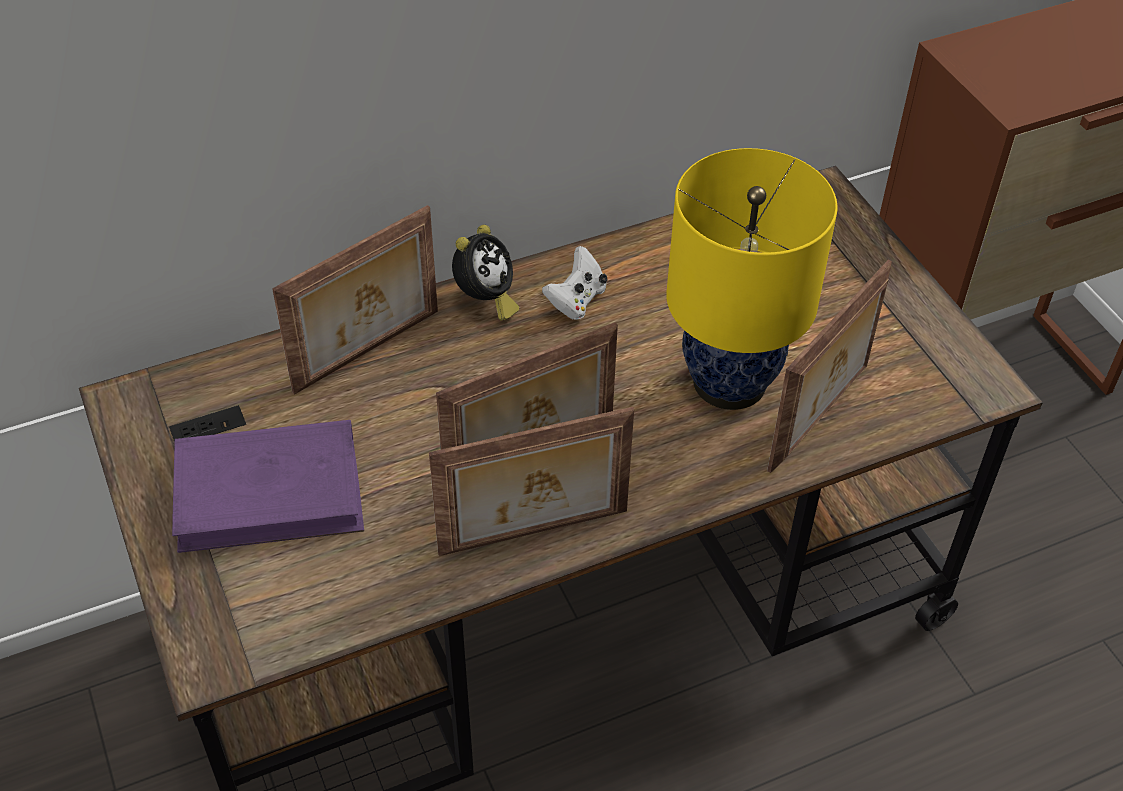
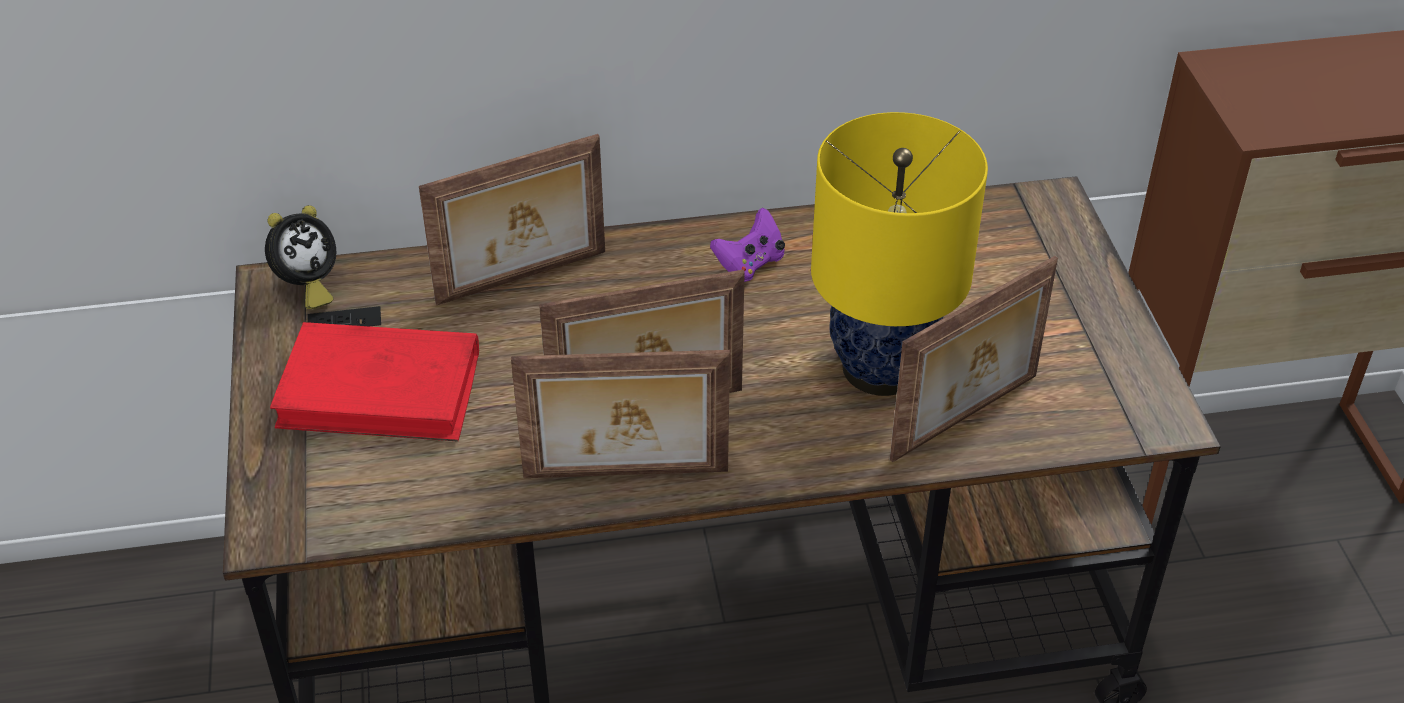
camera: 15 degrees right, 5 degrees down
purple book [172,420,364,553] -> red book [270,322,479,442]
alarm clock [452,225,519,321] -> alarm clock moved to [265,205,336,309]
white game controller [542,246,608,320] -> purple game controller [710,208,785,282]

